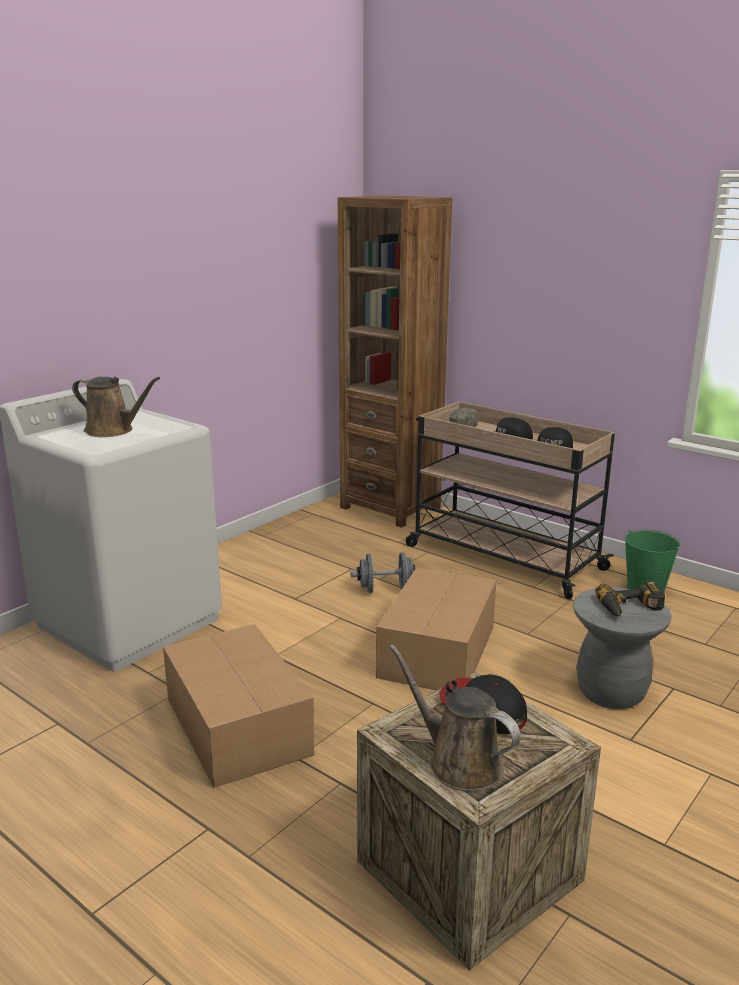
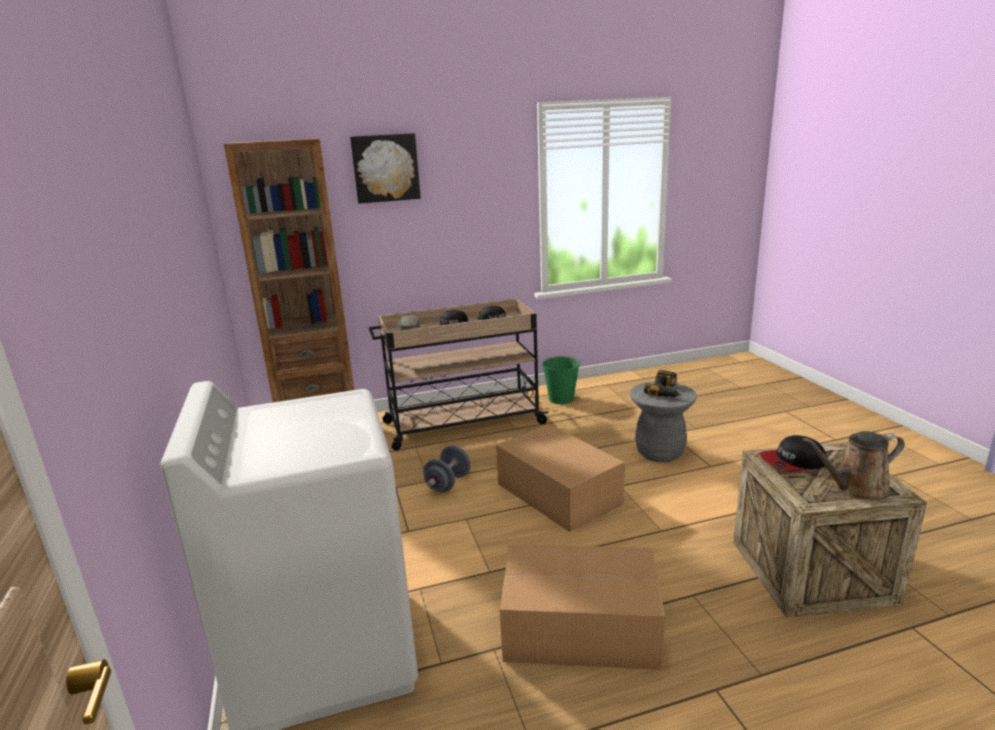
camera: 55 degrees left, 0 degrees up
brown watering can [72,377,160,437] -> none
none -> picture [350,133,421,204]

